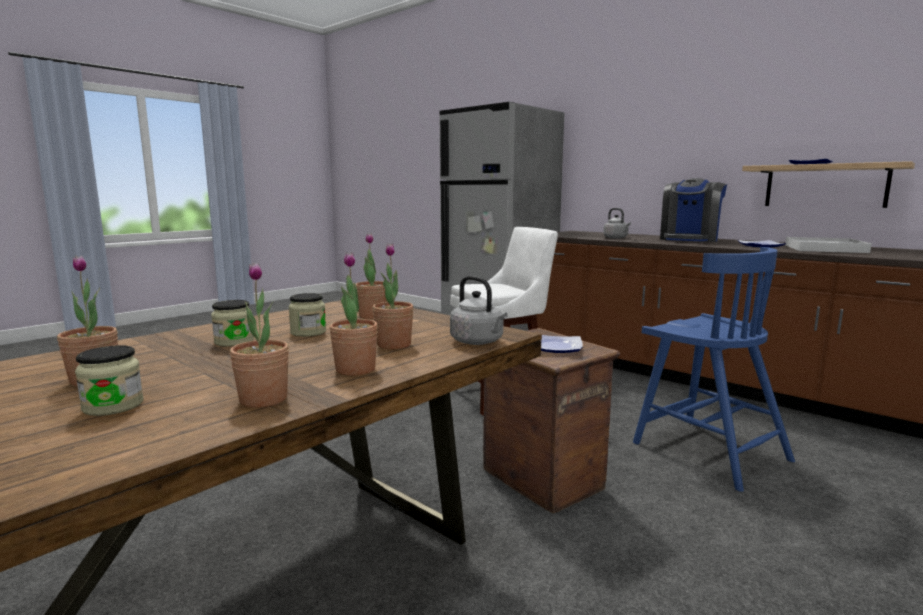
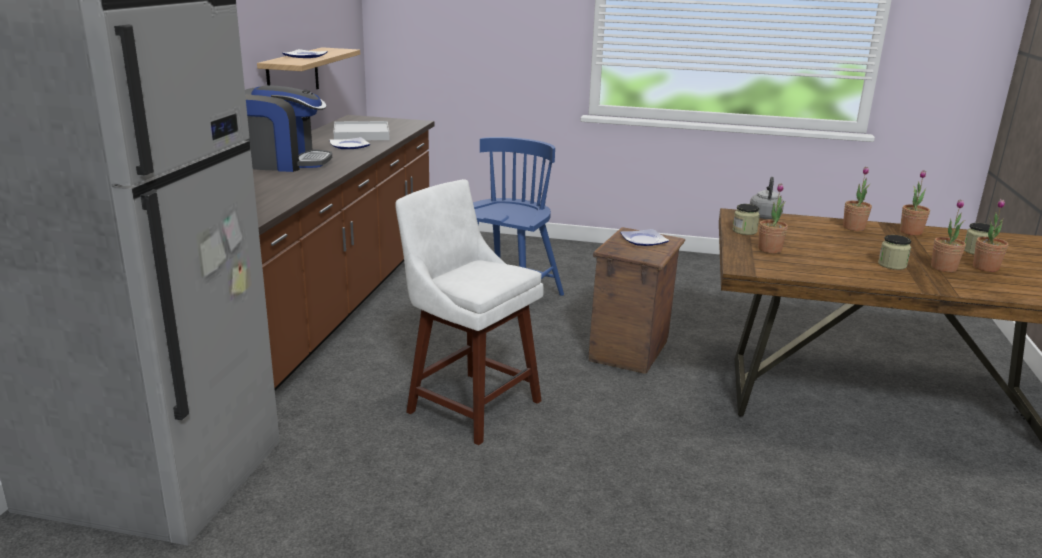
camera: 120 degrees left, 10 degrees up
jar [288,293,326,337] -> jar moved to [733,204,760,235]
potted plant [372,243,414,349] -> potted plant moved to [931,199,966,272]
grey kettle [603,208,631,239] -> none

